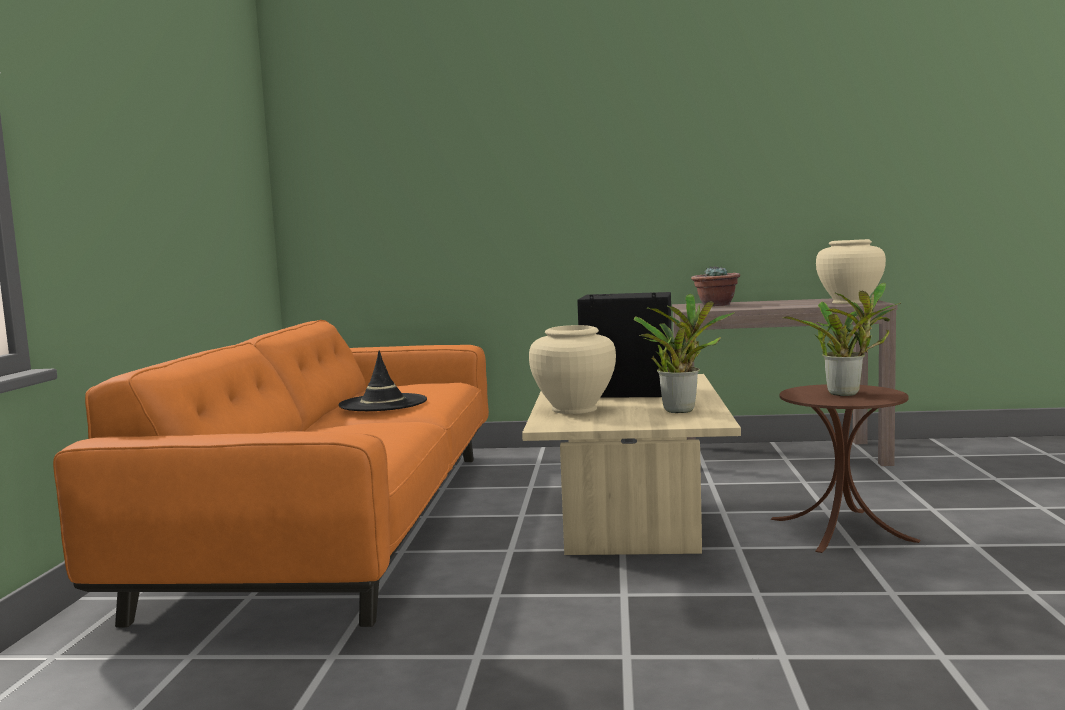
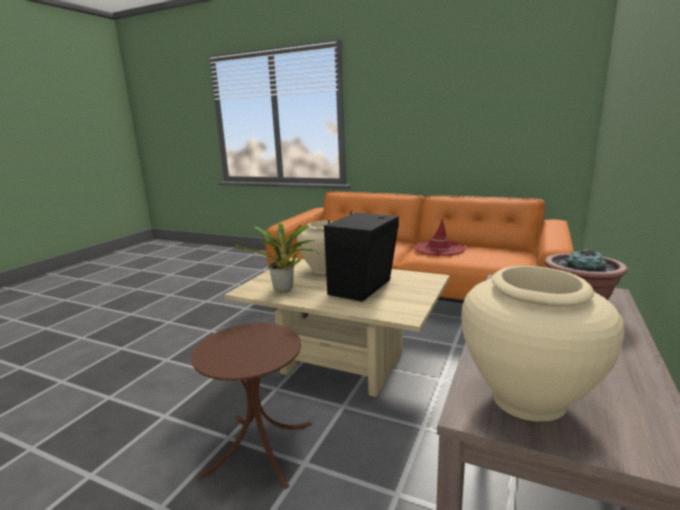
camera: 110 degrees right, 10 degrees up
black hat [339,351,427,411] -> red hat [414,219,466,256]
potted plant [782,283,901,396] -> none

